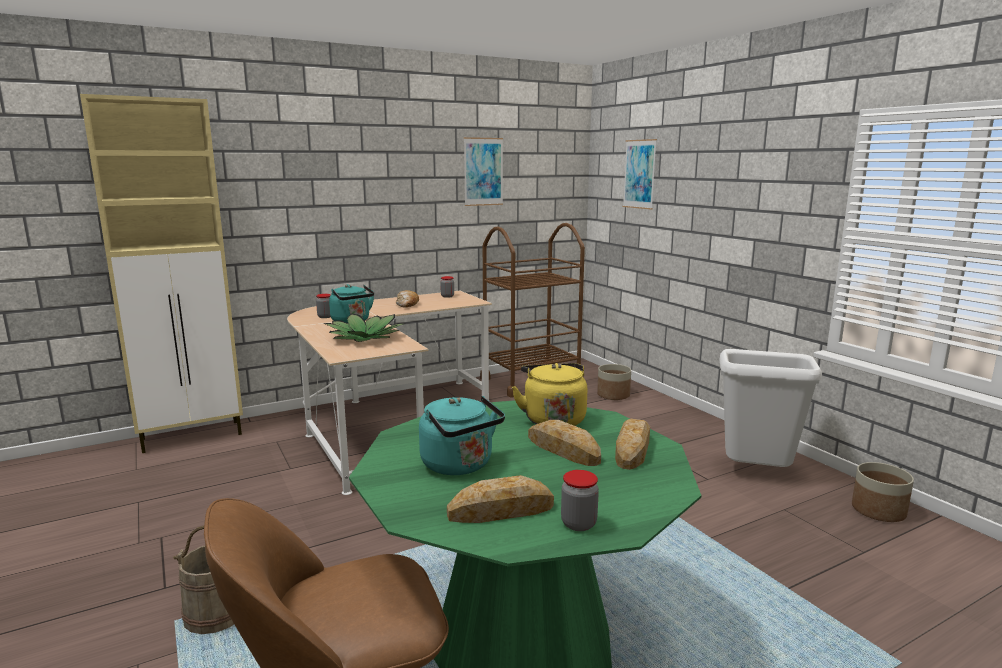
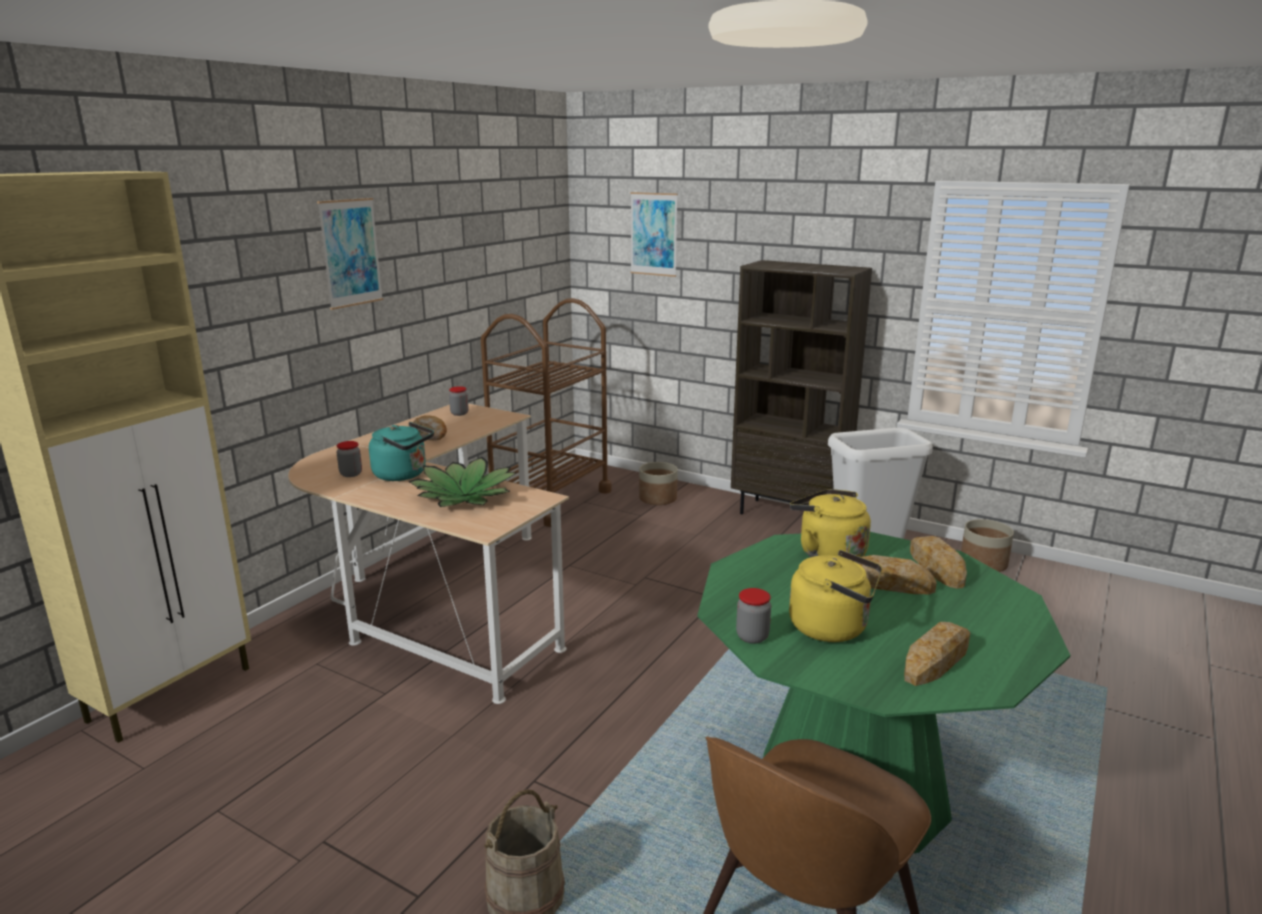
camera: 30 degrees left, 5 degrees up
turquoise kettle [419,396,505,475] -> yellow kettle [789,550,882,642]
picture [464,137,503,206] -> picture moved to [317,198,383,310]
jar [561,470,599,531] -> jar moved to [736,588,771,644]
none -> brown bookcase [731,260,872,514]

